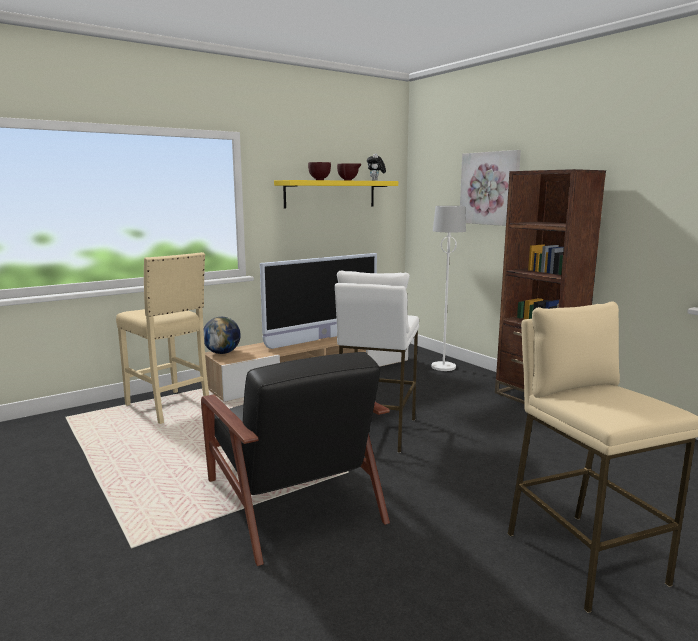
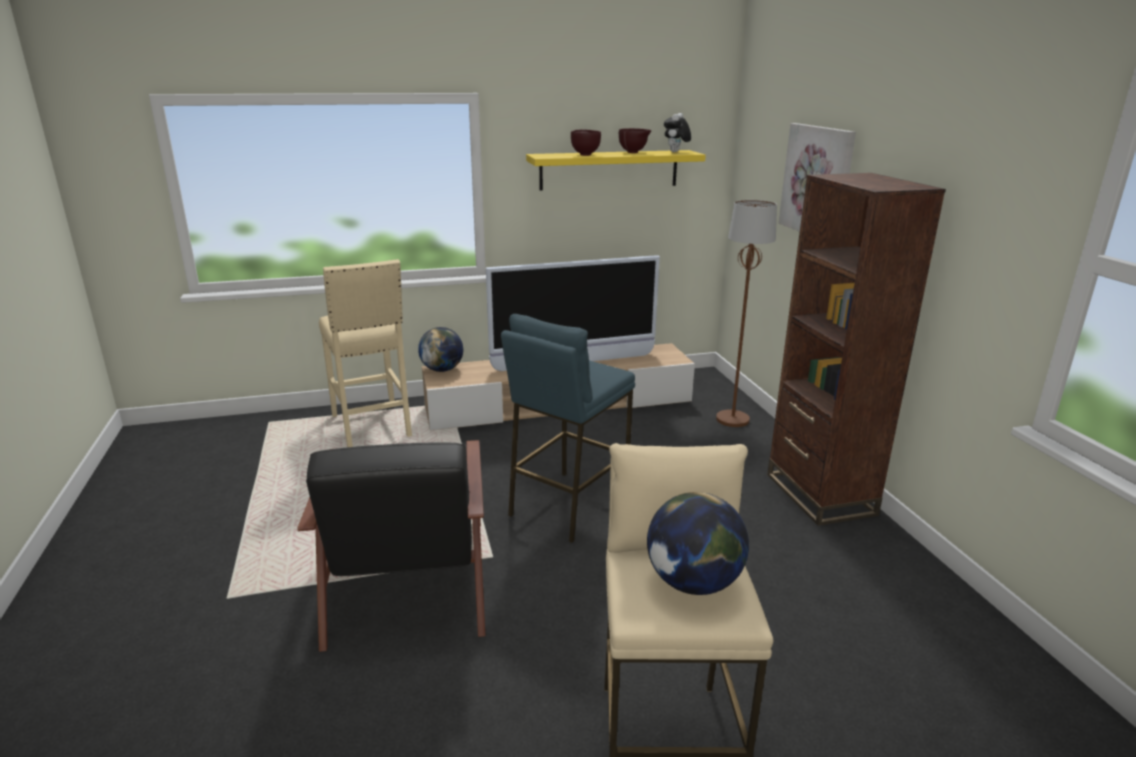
camera: 20 degrees right, 10 degrees up
white stool [335,270,419,453] -> blue stool [501,314,635,543]
white floor lamp [431,206,466,371] -> brown floor lamp [716,200,777,427]
none -> globe [647,492,749,595]

